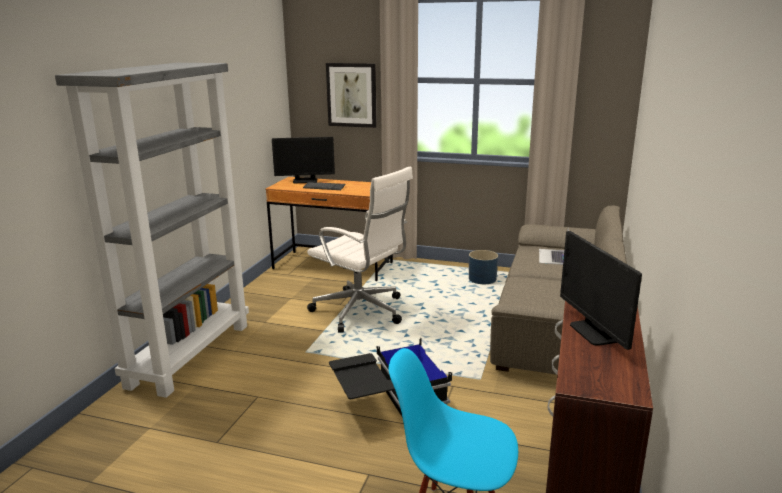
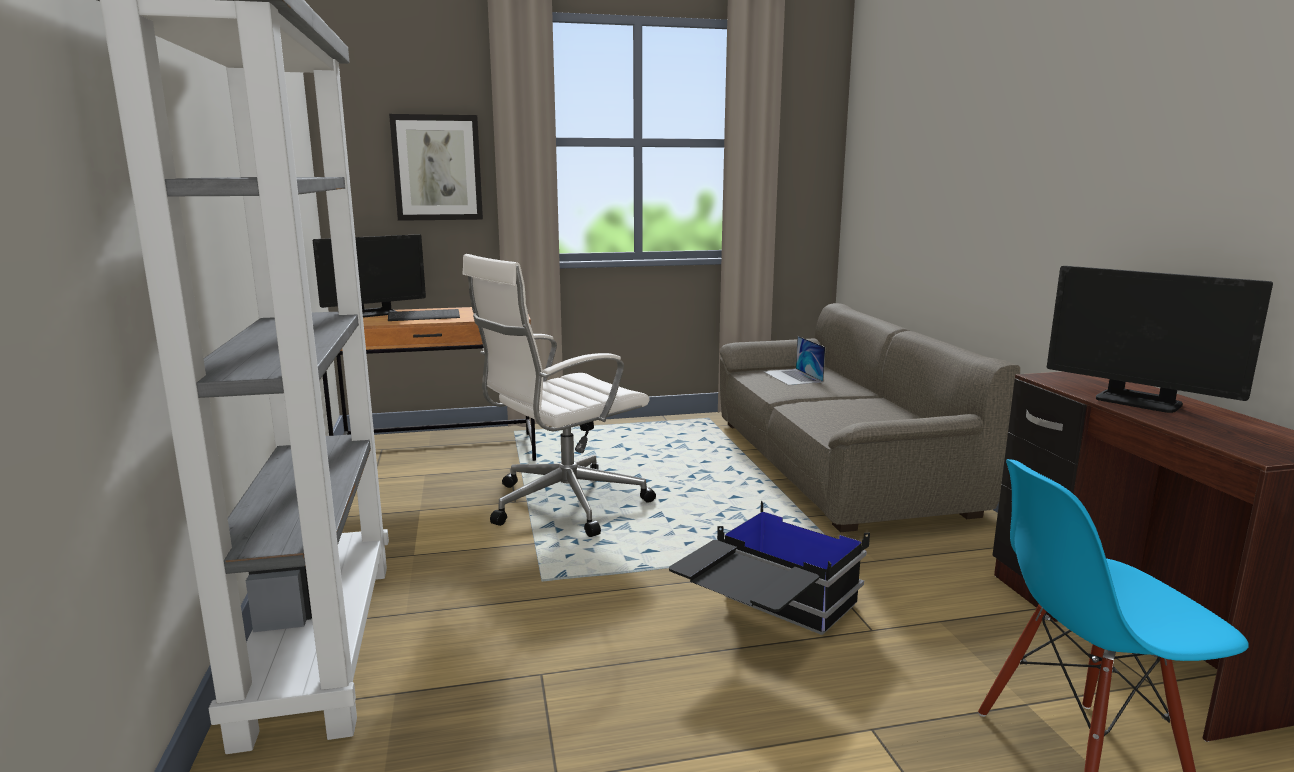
camera: 30 degrees left, 5 degrees down
white office chair [307,166,413,332] -> white office chair turned 135 degrees clockwise [462,254,656,537]
blue planter [469,250,498,284] -> none

